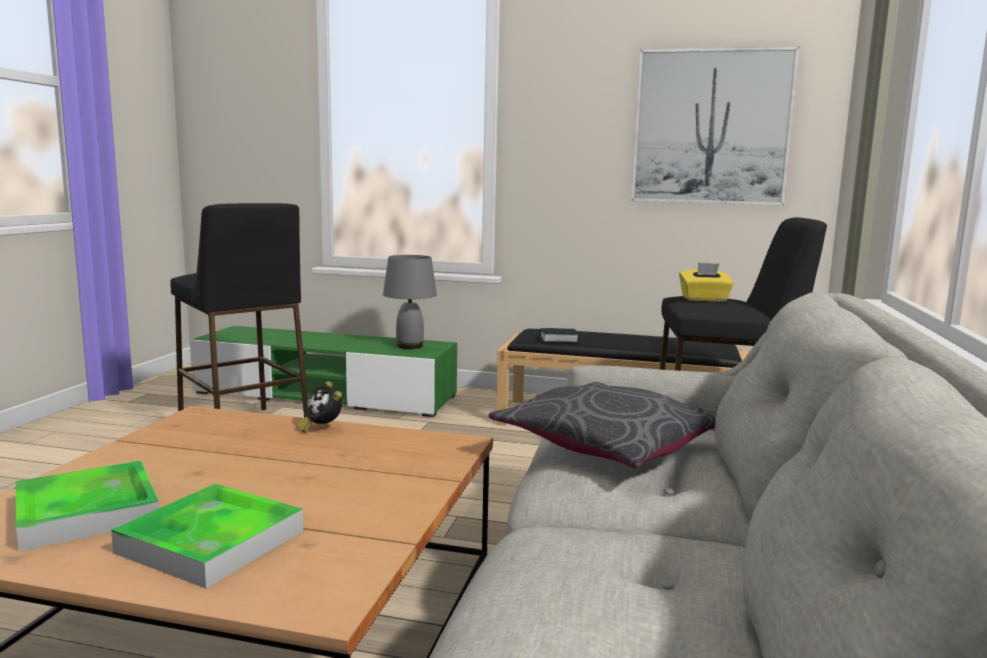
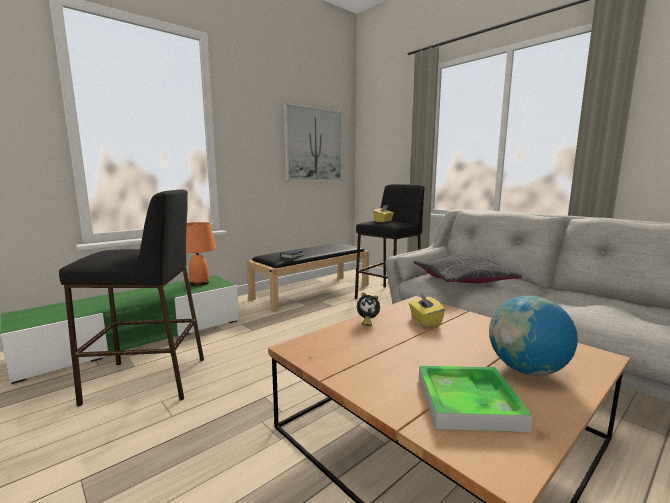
camera: 55 degrees left, 0 degrees up
tray [111,484,303,588] -> globe [489,296,578,376]
grey table lamp [383,255,437,349] -> orange table lamp [186,222,216,286]
none -> yellow tissue box [409,292,445,327]

